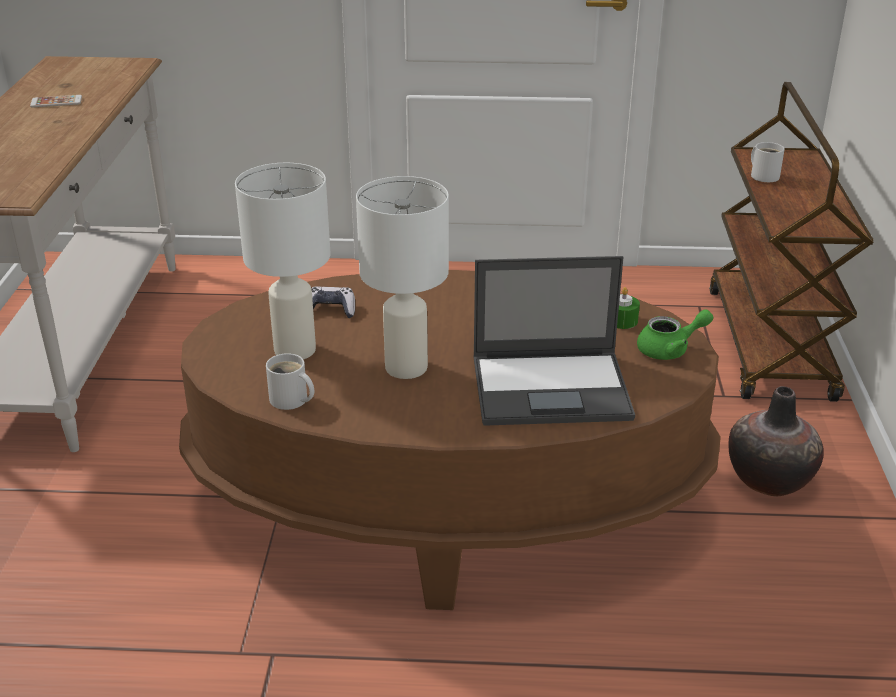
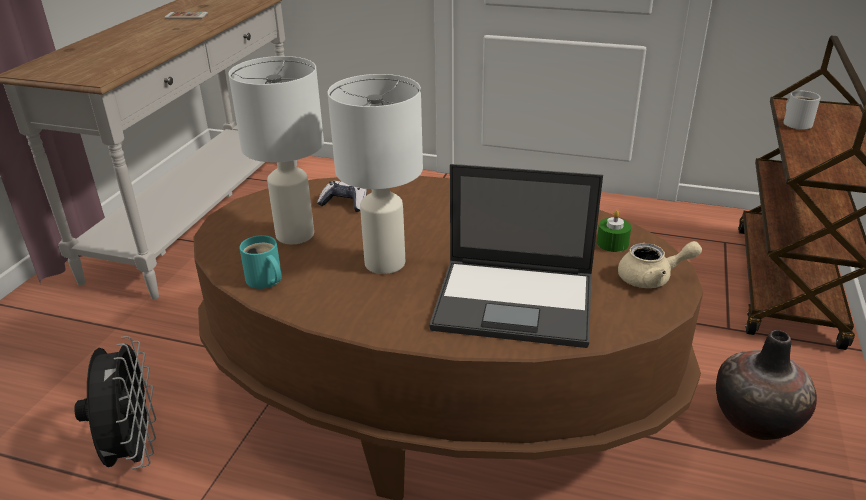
camera: 15 degrees right, 0 degrees up
white mug [266,353,314,410] -> turquoise mug [239,235,282,289]
green teapot [637,309,713,360] -> beige teapot [618,241,702,288]
none -> black fan [74,336,156,469]

